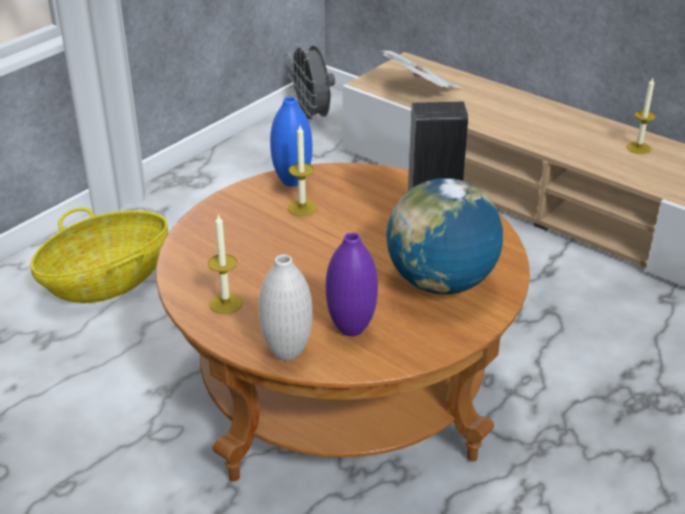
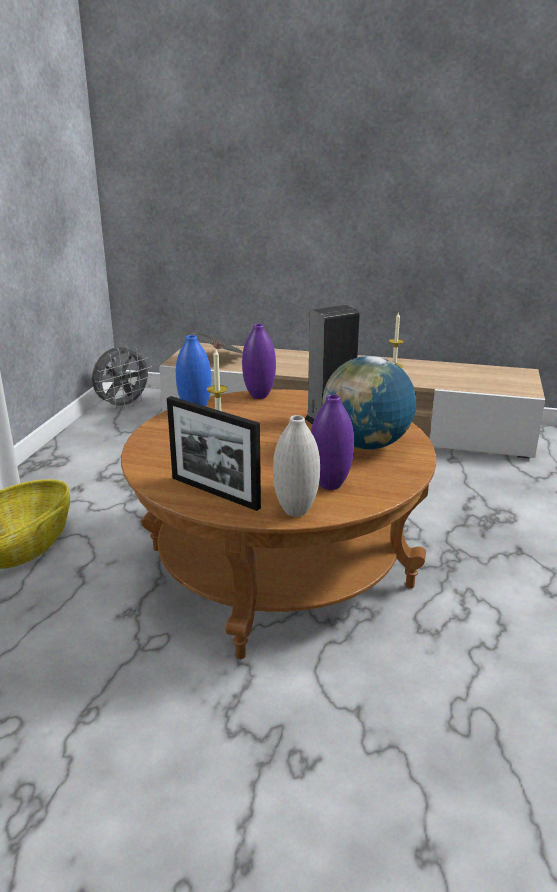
camera: 25 degrees left, 10 degrees down
candle [208,213,243,314] -> picture frame [167,396,261,511]
grey fan [287,43,335,124] -> grey fan turned 90 degrees counterclockwise [92,346,153,410]
none -> purple vase [242,323,276,399]

